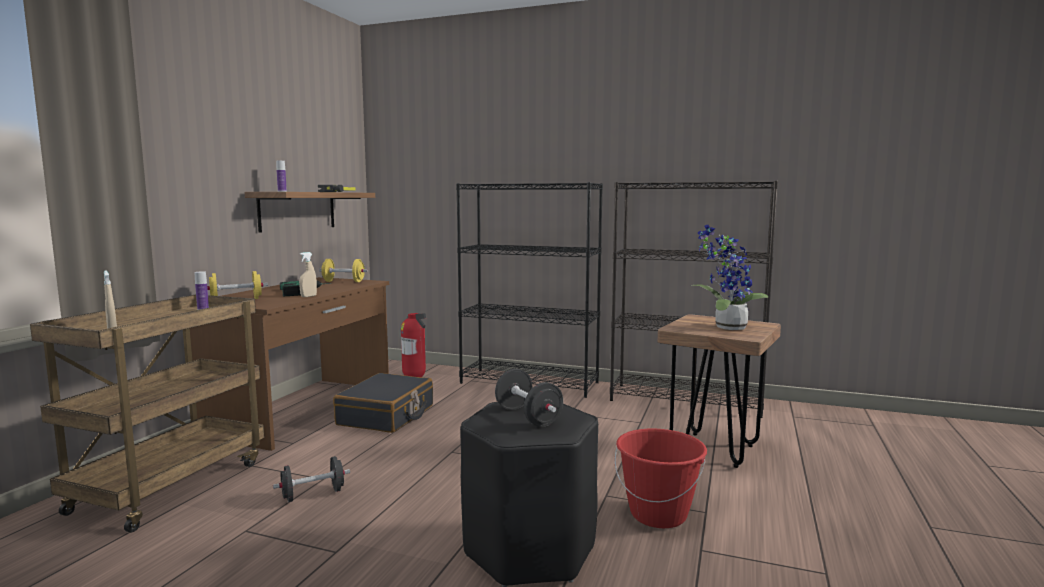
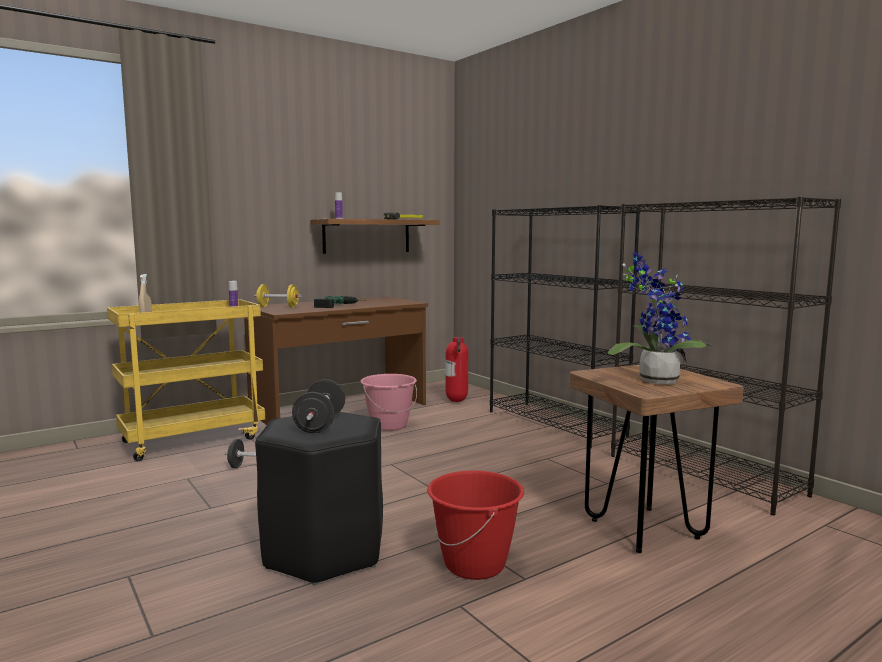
camera: 35 degrees right, 0 degrees up
brown cart [30,294,265,533] -> yellow cart [107,299,265,461]
beige spray bottle [299,252,317,297] -> none
yellow dumbbell [319,259,368,282] -> none
black suitcase [333,373,433,433] -> pink bucket [361,374,417,431]

